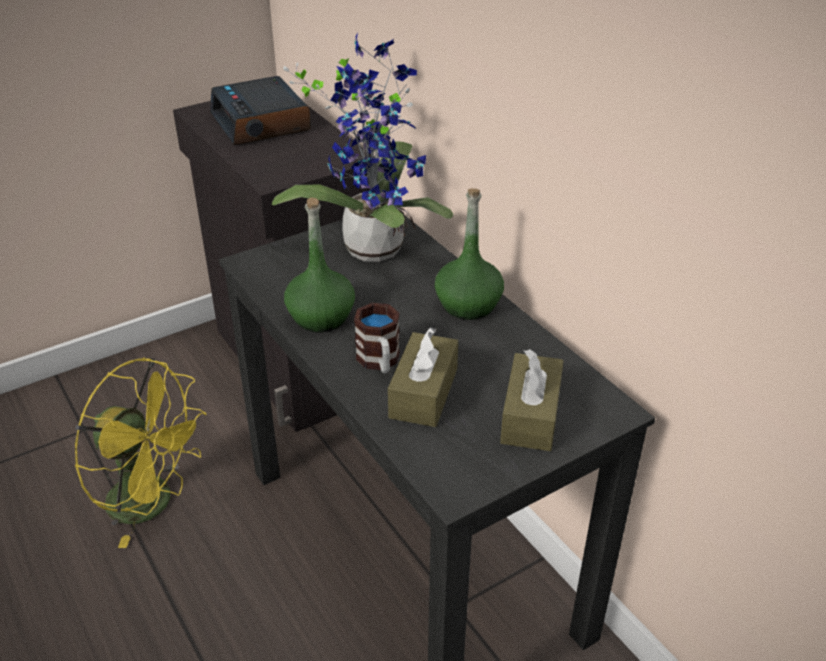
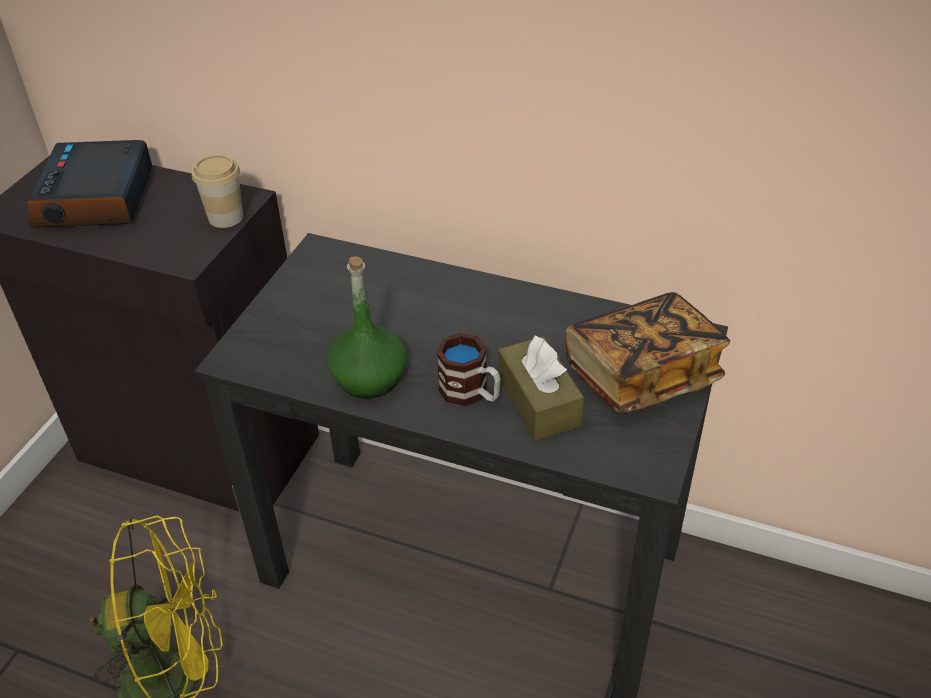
camera: 35 degrees left, 5 degrees up
alarm clock [210,76,311,145] -> alarm clock turned 60 degrees clockwise [27,140,152,227]
potted plant [272,32,453,261] -> none
green bottle [435,188,504,320] -> none
brown tissue box [500,349,564,451] -> book [565,292,730,413]
none -> cup [192,155,243,228]

